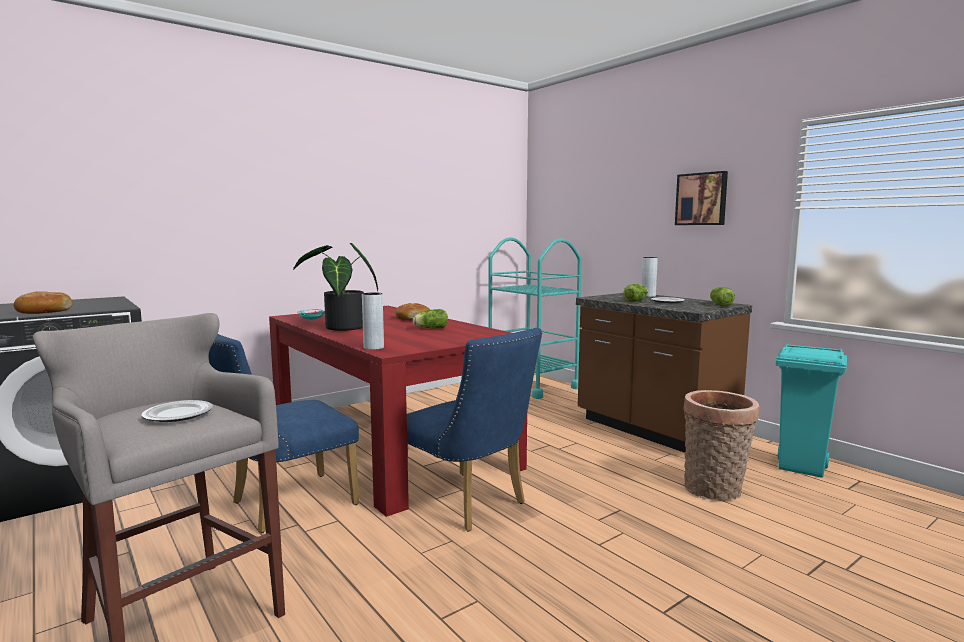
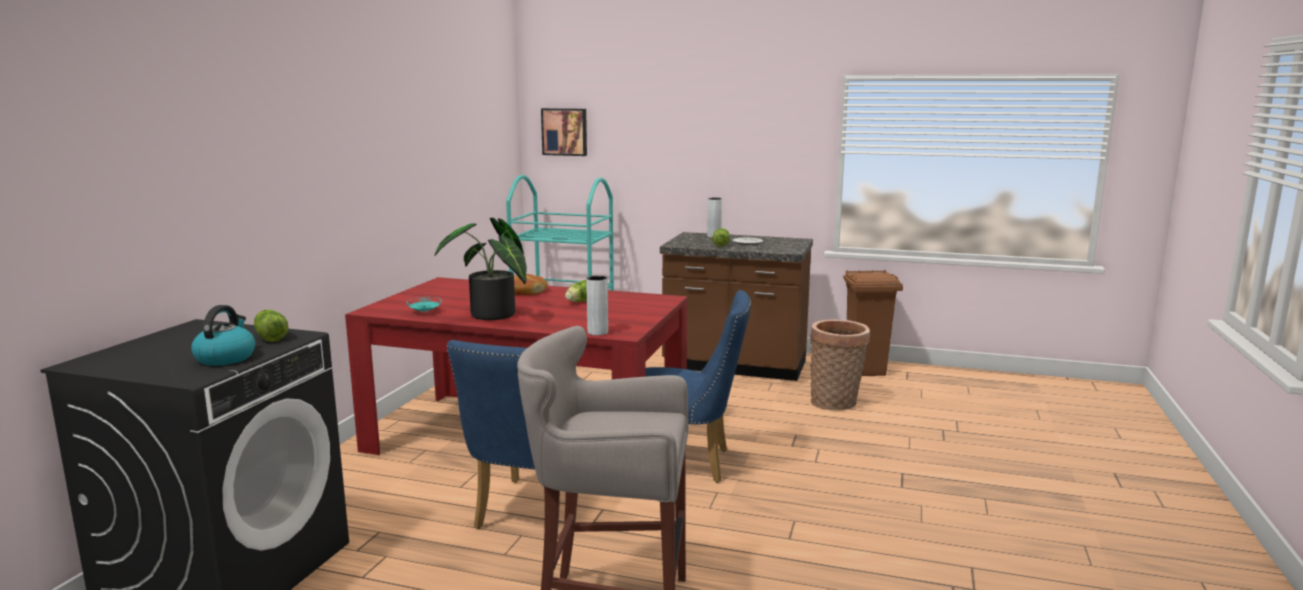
camera: 35 degrees left, 5 degrees up
bread [14,291,73,314] -> kettle [191,305,255,366]
plate [141,400,213,422] -> none
picture [675,171,728,225] -> picture moved to [541,108,587,156]
lettuce [710,287,735,306] -> lettuce moved to [254,310,288,342]
turquoise trash can [776,344,847,478] -> brown trash can [843,270,903,376]

